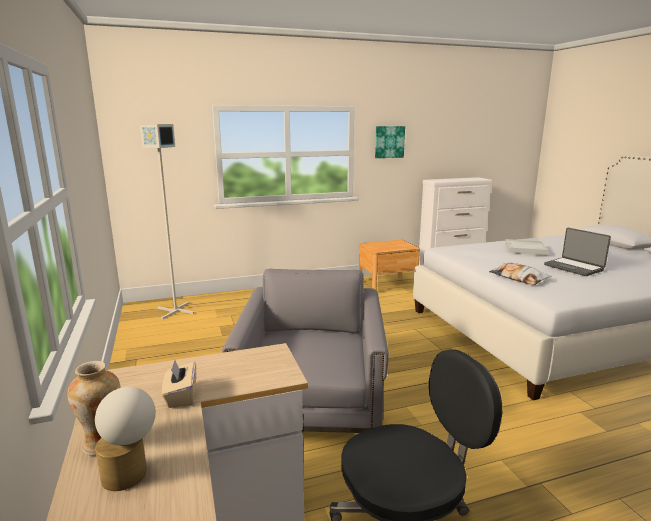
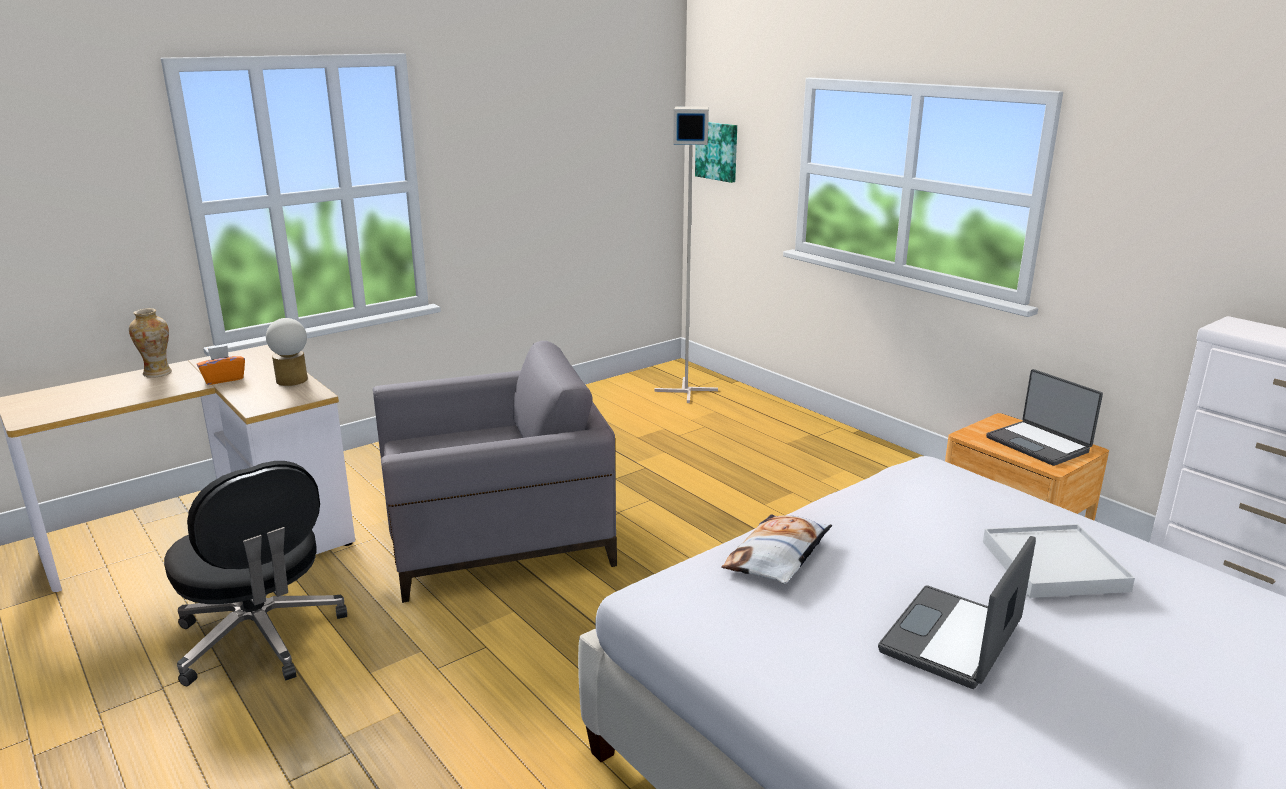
camera: 70 degrees right, 5 degrees up
table lamp [95,387,156,491] -> table lamp moved to [266,318,308,386]
beige tissue box [162,360,196,408] -> orange tissue box [197,346,245,385]
picture [375,126,405,158] -> picture moved to [695,122,737,183]
none -> laptop [986,369,1103,466]

